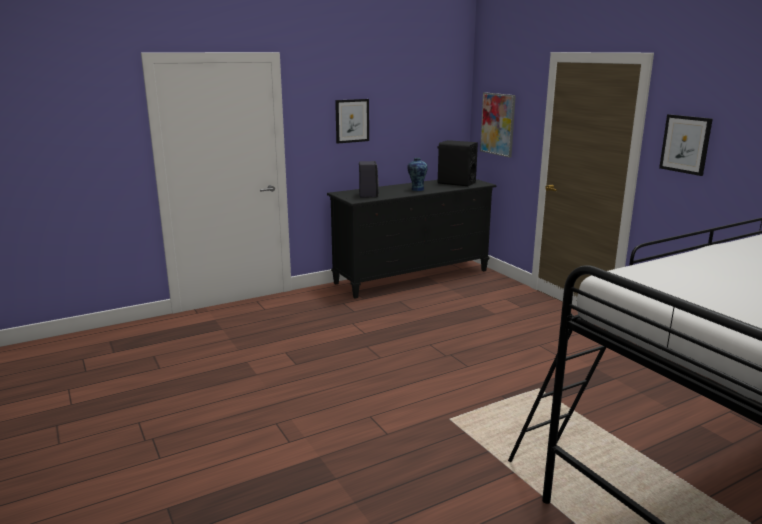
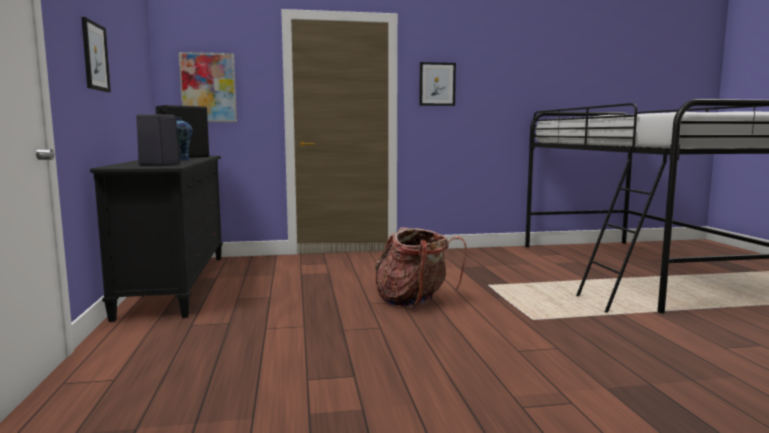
camera: 70 degrees left, 10 degrees down
none -> backpack [375,227,467,310]

